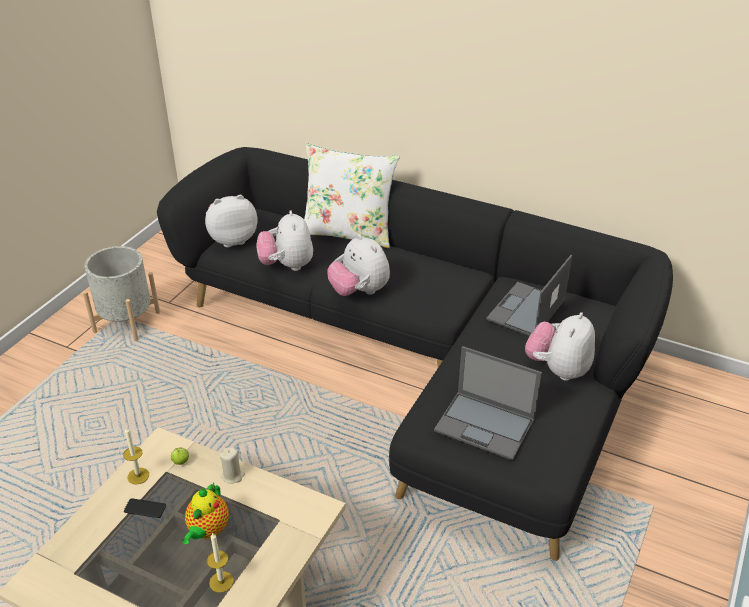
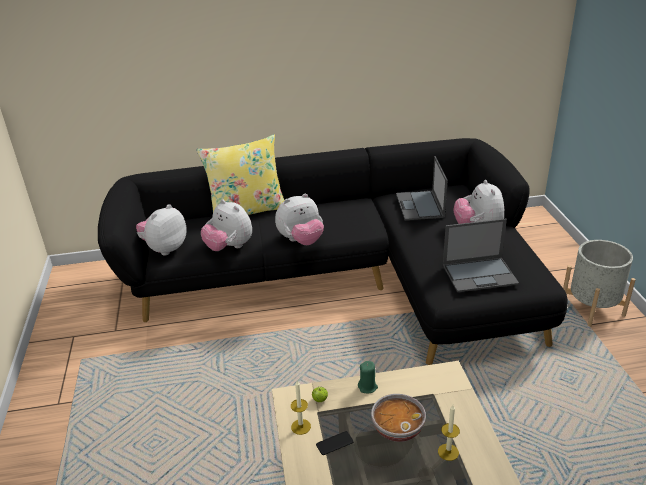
camera: 35 degrees left, 5 degrees down
grey planter [83,246,160,341] -> grey planter moved to [563,240,636,327]
teapot [182,483,229,544] -> bowl [371,394,426,442]
beige candle [219,447,245,484] -> green candle [358,361,378,393]
white pillow [304,144,400,248] -> yellow pillow [197,135,284,215]
plush toy [328,234,390,296] -> plush toy turned 45 degrees counterclockwise [275,194,324,245]

